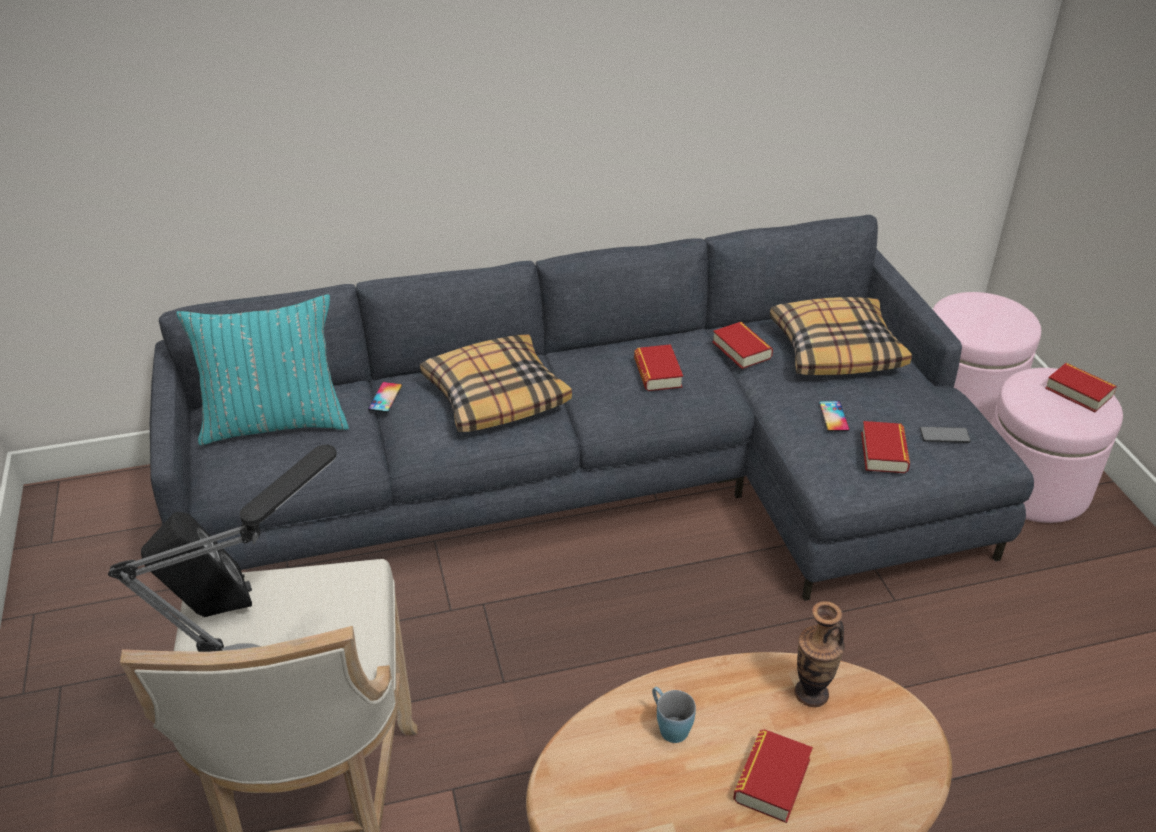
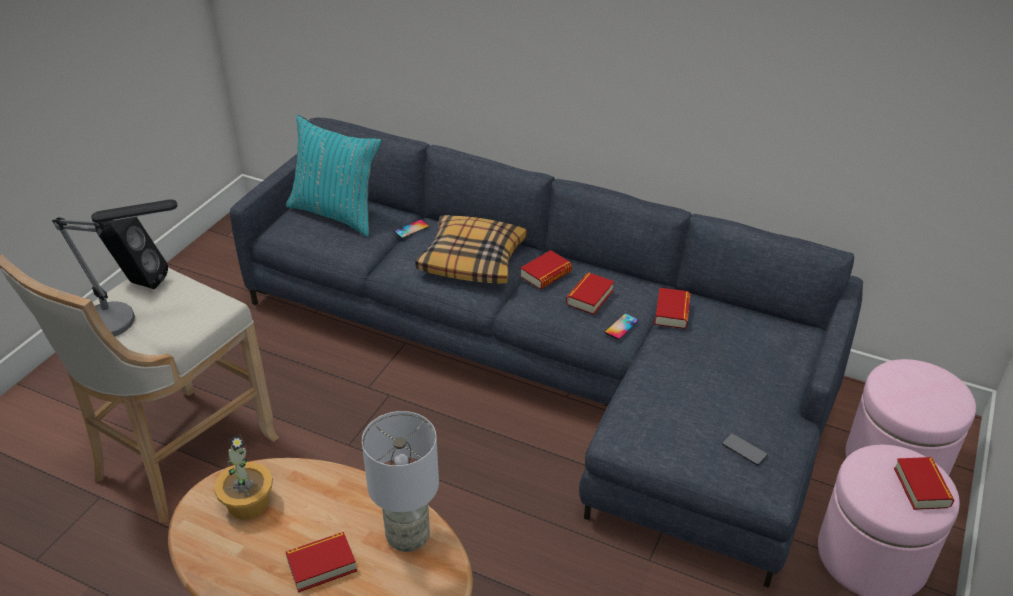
camera: 40 degrees right, 0 degrees up
blue mug [652,687,696,743] -> none
pillow [770,297,912,375] -> none
vase [795,601,845,707] -> grey table lamp [362,411,439,552]
phone [819,401,850,432] -> phone moved to [604,313,639,340]
book [861,421,910,473] -> book moved to [520,250,572,289]
none -> potted plant [214,434,273,520]

